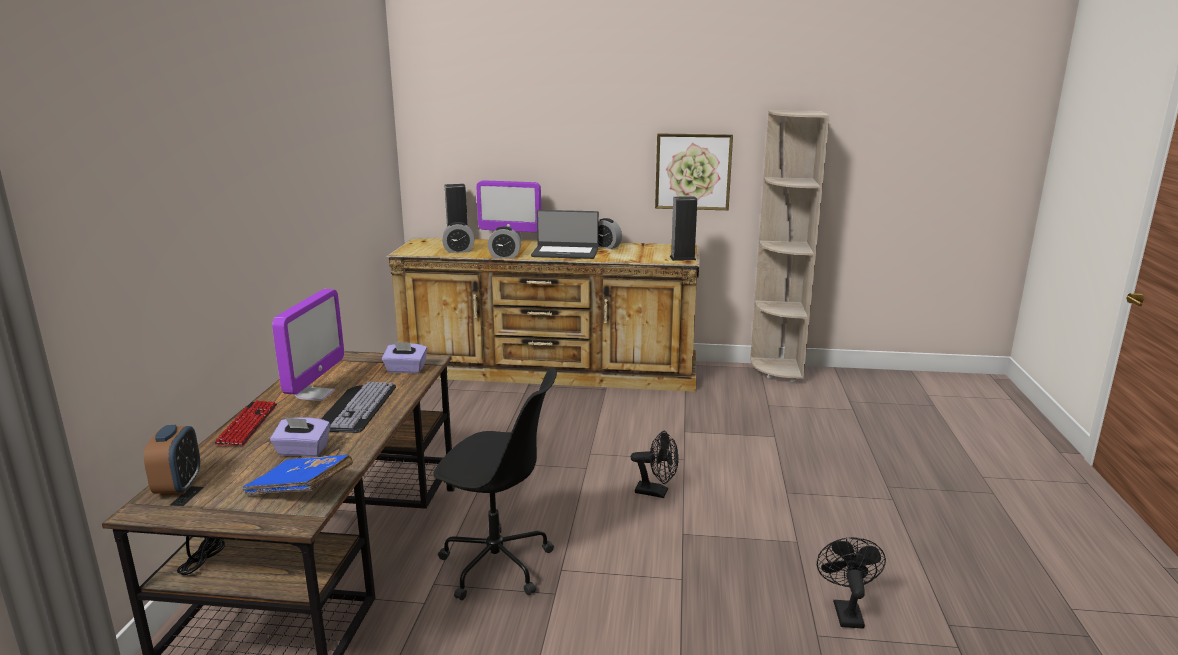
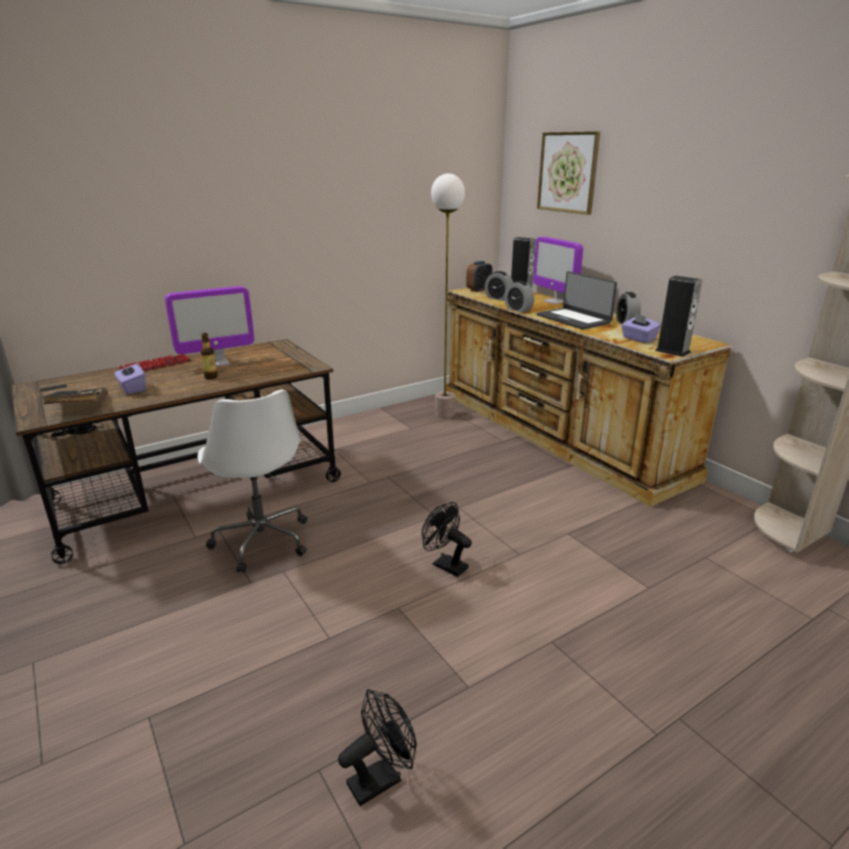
camera: 50 degrees right, 5 degrees up
alarm clock [144,425,200,496] -> alarm clock moved to [466,261,493,292]
blue book [242,455,353,495] -> black book [42,388,108,404]
keyboard [321,382,396,433] -> bottle [201,333,218,379]
purple tissue box [382,342,427,373] -> purple tissue box moved to [621,314,661,343]
black office chair [433,368,557,600] -> white office chair [198,390,308,573]
black fan [631,431,679,498] -> black fan turned 150 degrees clockwise [422,502,472,577]
picture [655,134,733,210] -> picture moved to [537,131,600,215]
none -> floor lamp [431,173,465,418]

